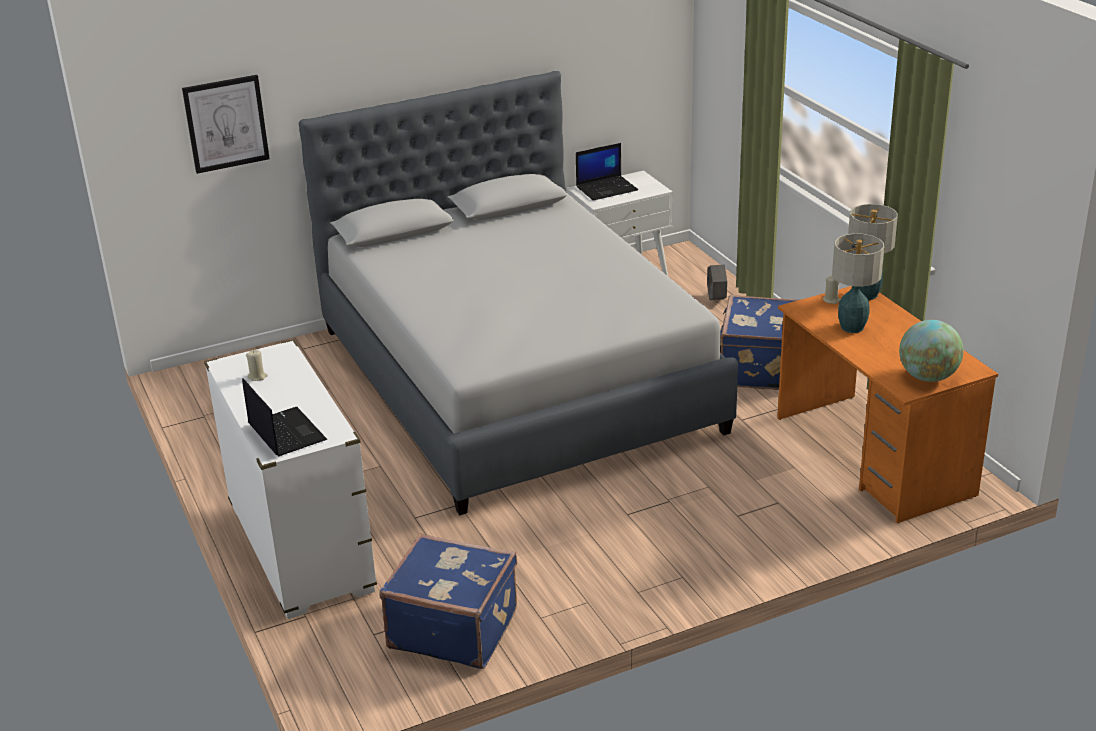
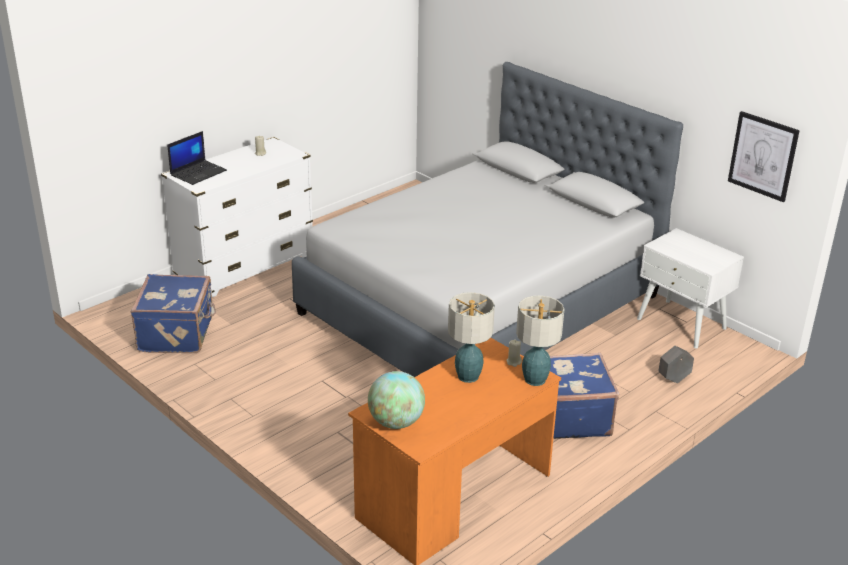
camera: 70 degrees right, 0 degrees up
picture [182,75,270,174] -> picture moved to [728,111,800,202]
laptop [576,143,638,201] -> none

